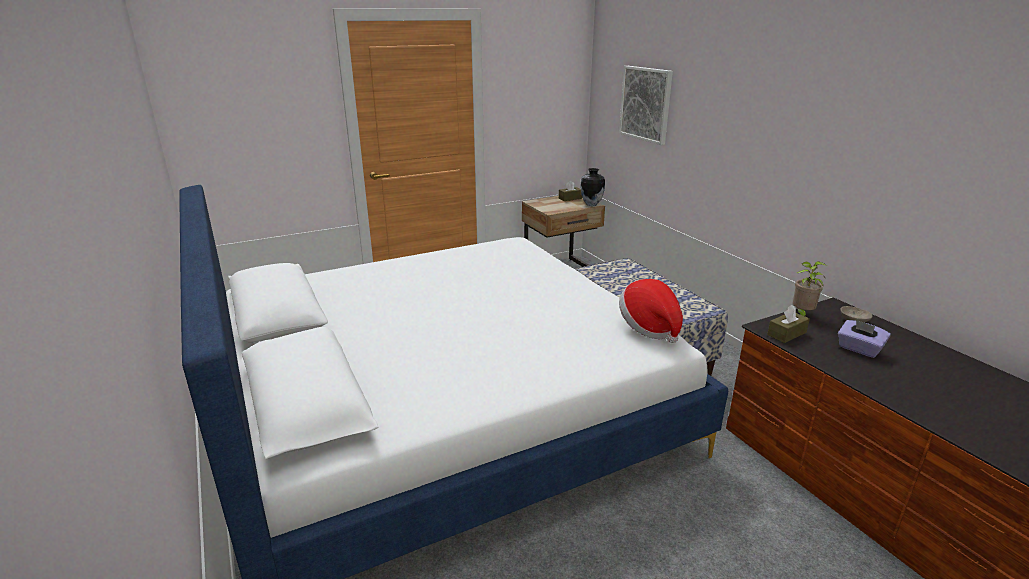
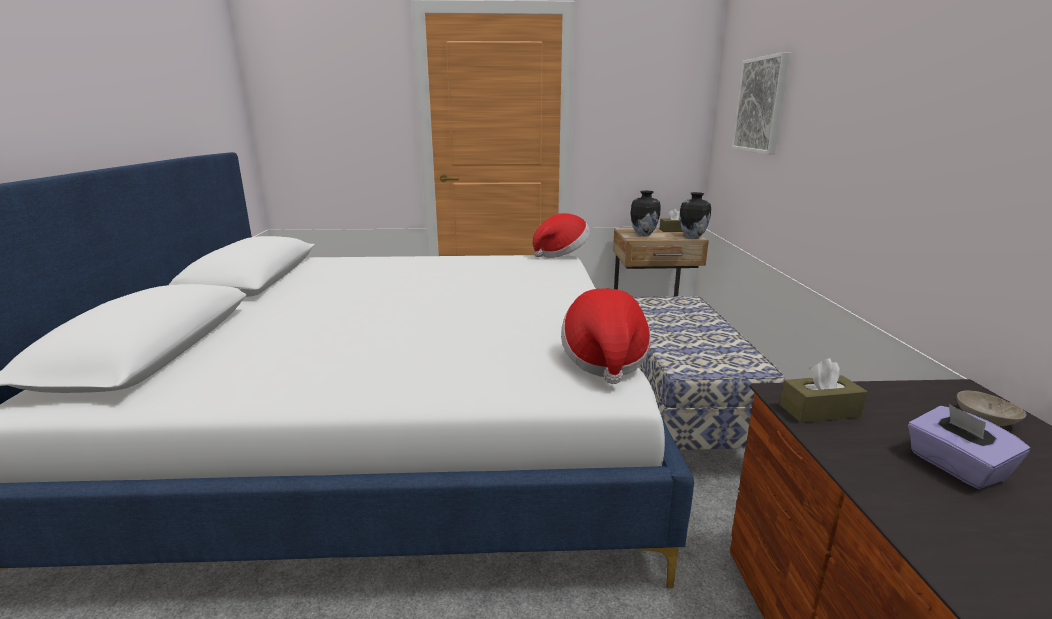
camera: 25 degrees right, 5 degrees down
potted plant [793,261,827,316] -> none
none -> hat [533,213,590,258]
none -> vase [631,191,661,236]

